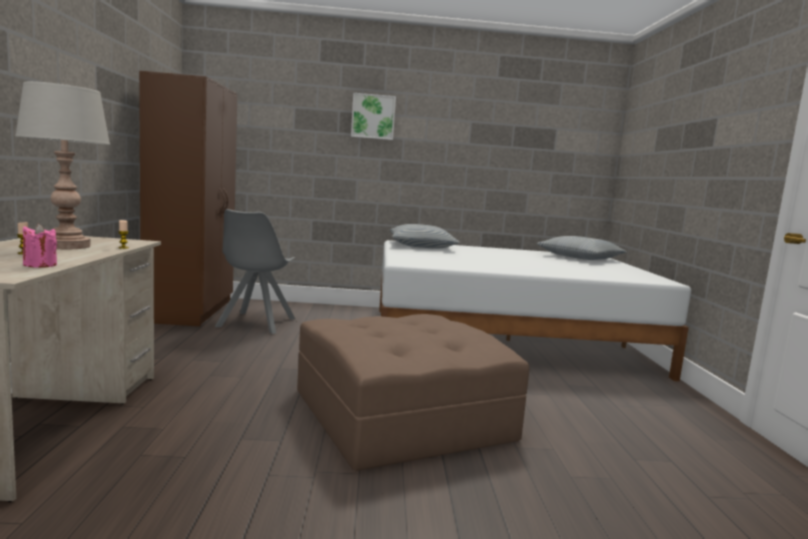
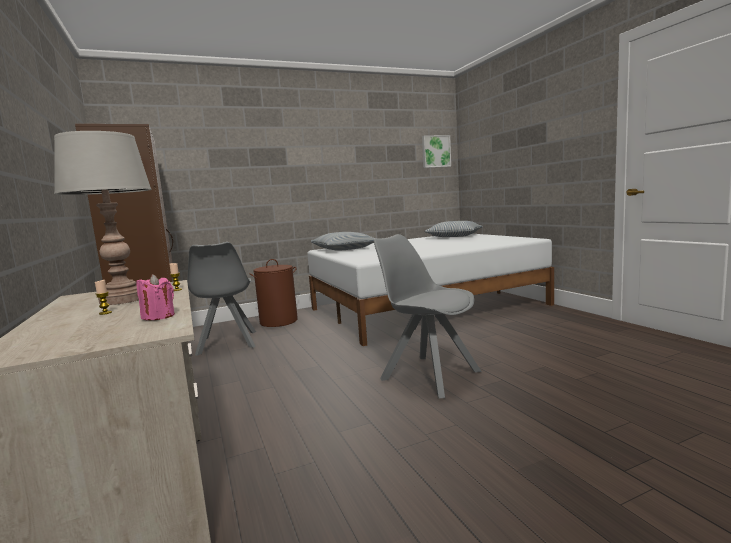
camera: 20 degrees left, 0 degrees up
brown ottoman [297,314,530,471] -> grey chair [374,234,482,398]
picture [351,93,396,140] -> picture moved to [422,135,451,168]
none -> brown laundry basket [249,259,298,327]

